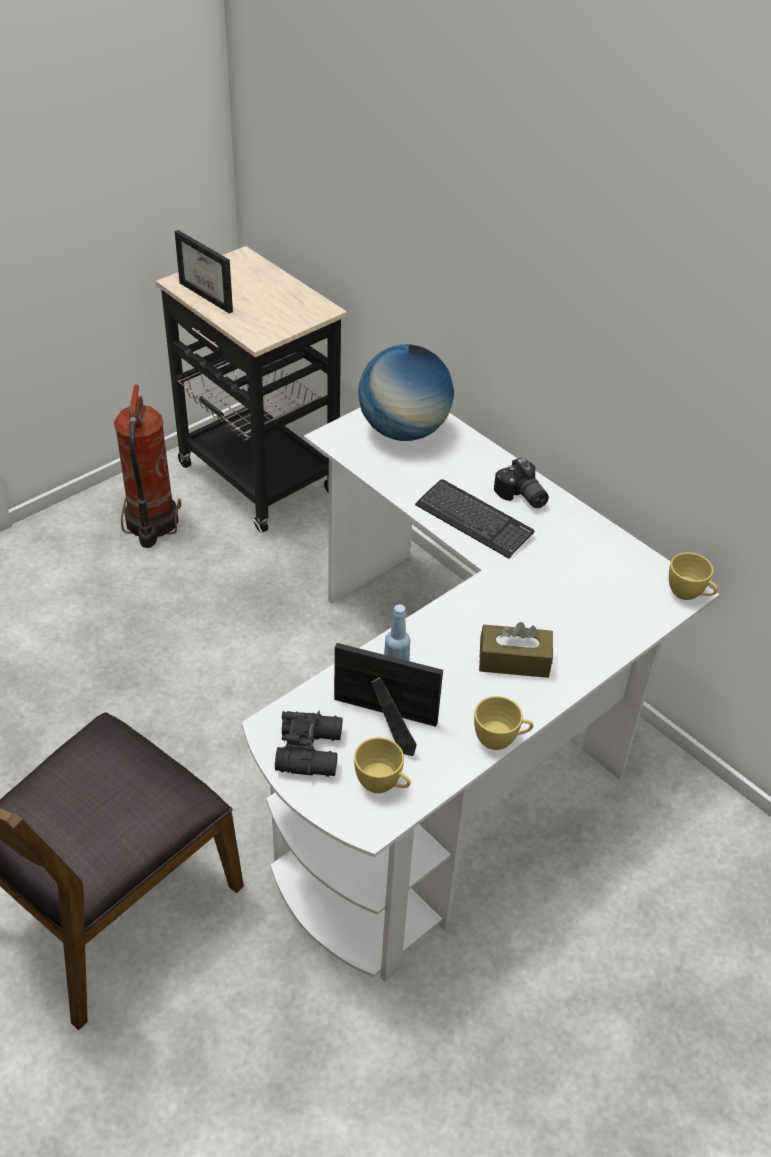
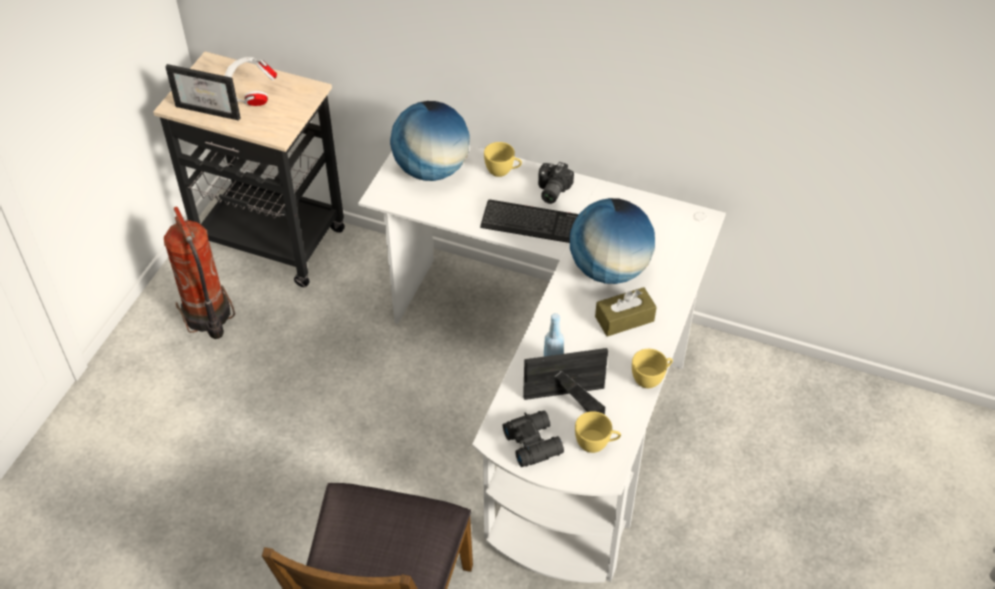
camera: 25 degrees left, 5 degrees up
camera [494,457,549,508] -> camera turned 75 degrees clockwise [538,162,574,204]
yellow cup [669,552,718,600] -> yellow cup moved to [484,142,522,177]
none -> white headphones [224,57,277,106]
none -> globe [570,198,655,284]

